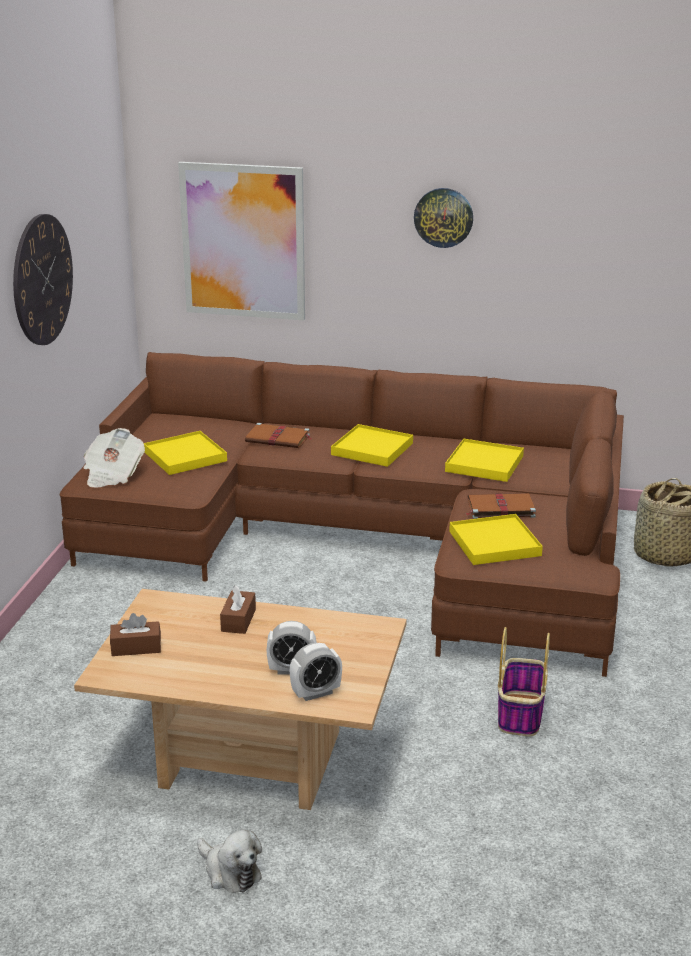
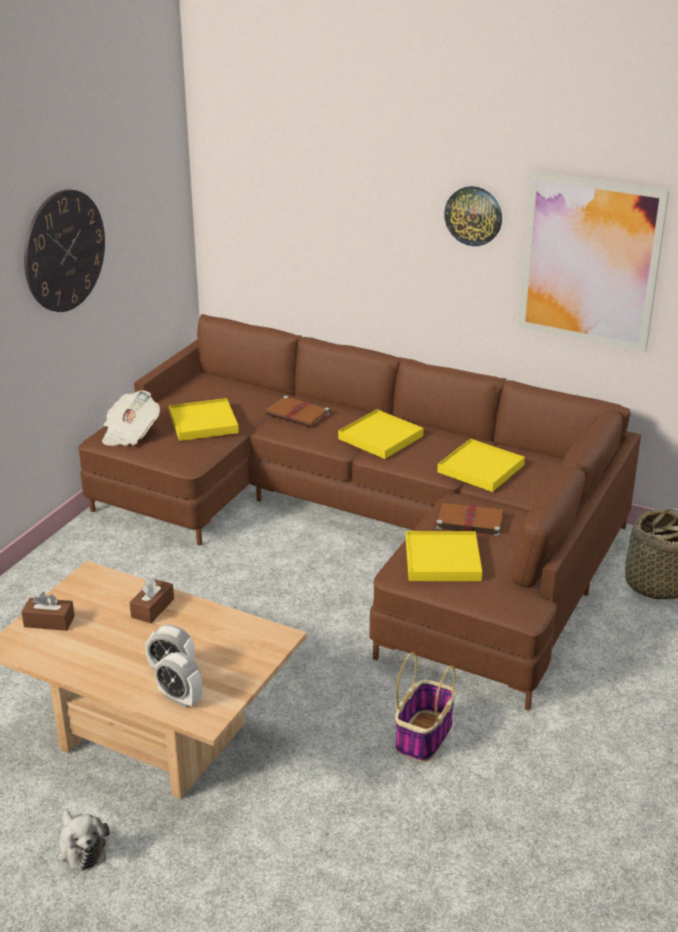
camera: 15 degrees right, 5 degrees up
picture [178,162,305,320] -> picture moved to [518,170,669,352]
alarm clock [290,643,342,701] -> alarm clock turned 45 degrees clockwise [155,652,202,708]

